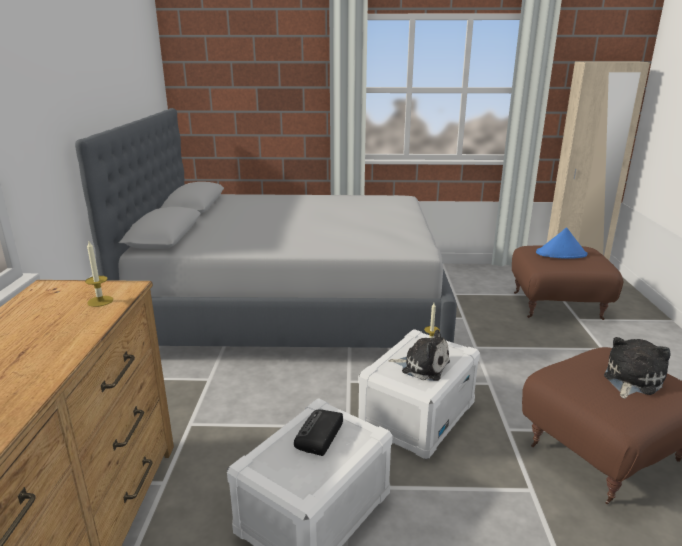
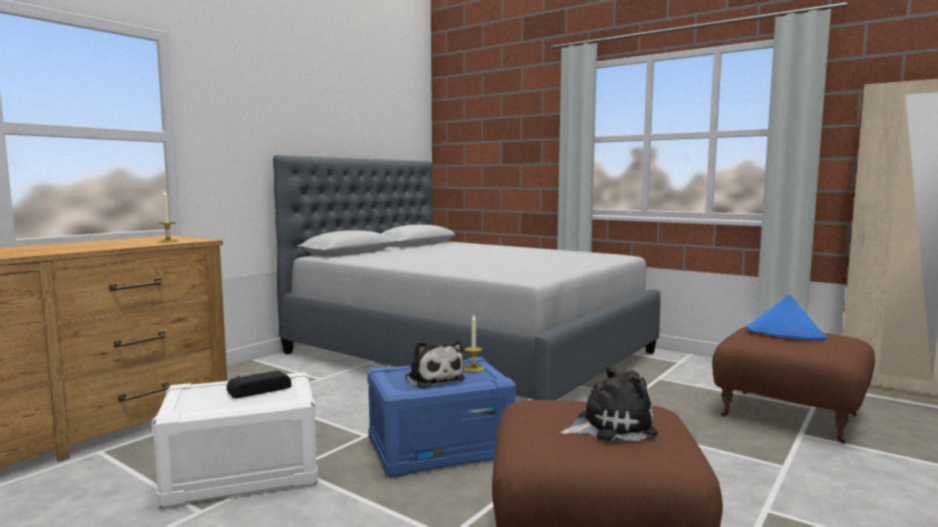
camera: 35 degrees right, 15 degrees down
white storage box [358,329,480,459] -> blue storage box [367,357,517,478]

